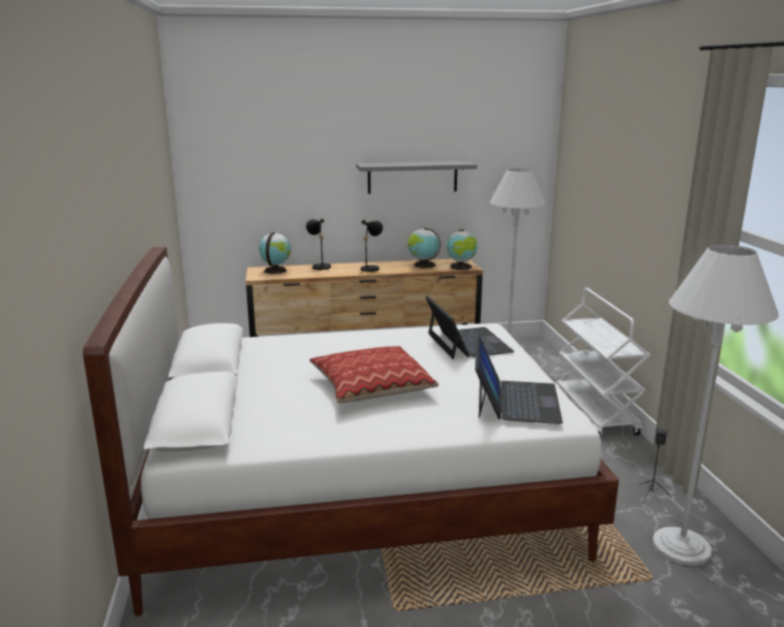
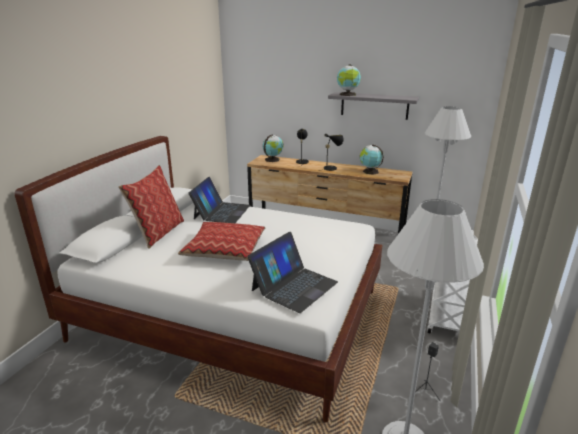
camera: 30 degrees right, 5 degrees up
laptop [425,295,514,359] -> laptop moved to [188,177,250,223]
globe [446,229,478,270] -> globe moved to [337,65,361,96]
none -> pillow [118,165,184,249]

